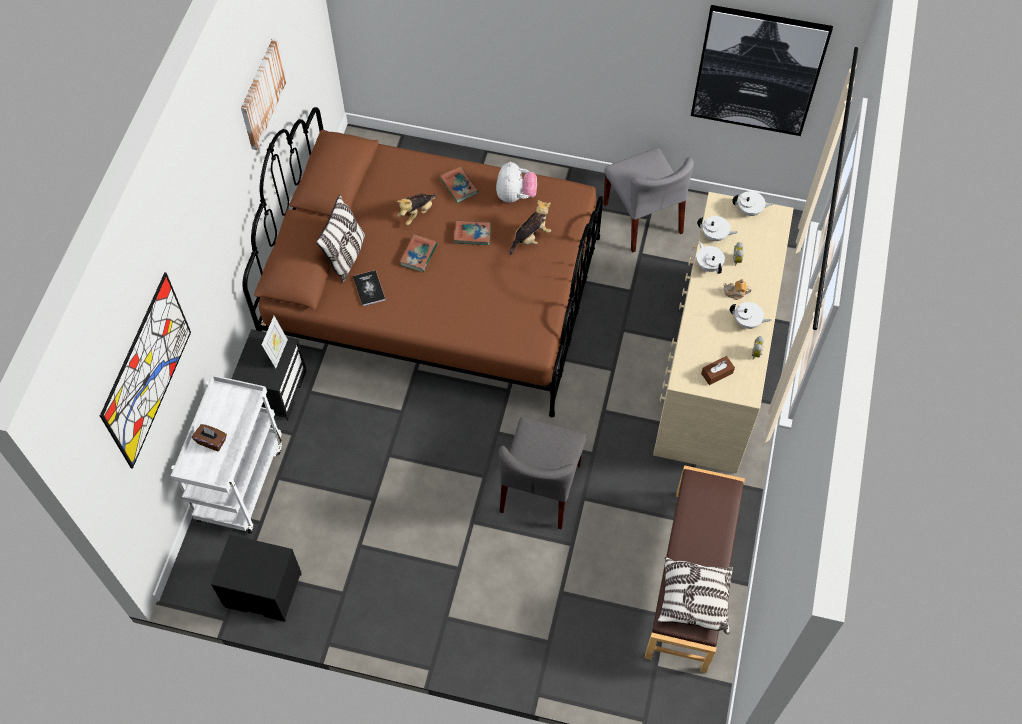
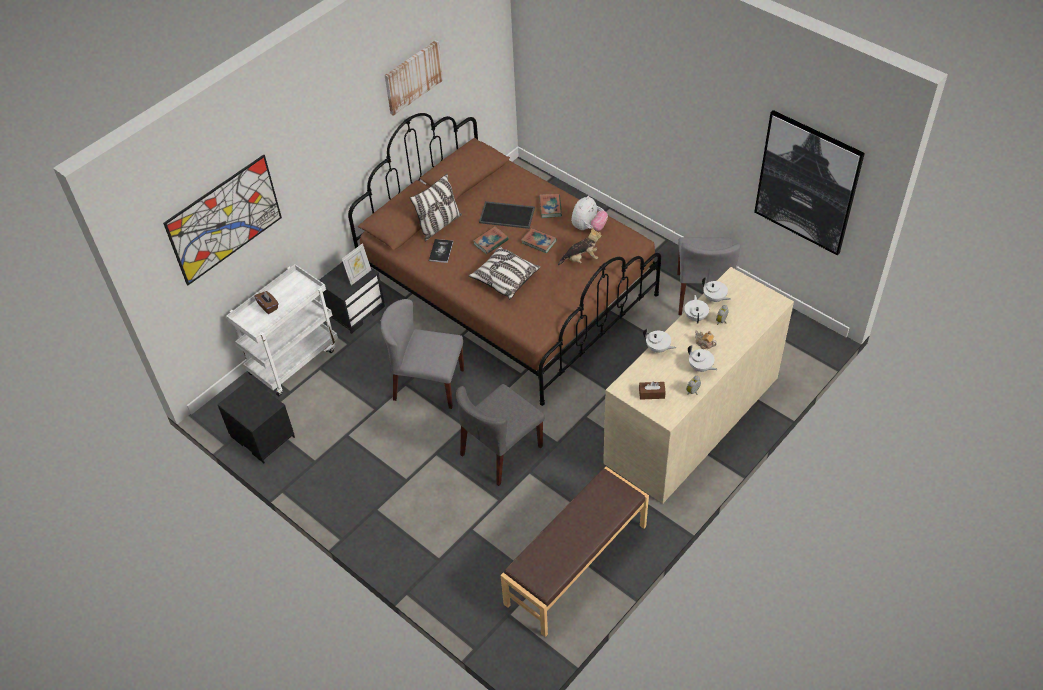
camera: 30 degrees right, 10 degrees down
plush toy [397,194,436,225] -> tray [479,201,535,229]
pillow [657,557,733,635] -> pillow moved to [469,246,540,299]
white teapot [732,191,773,217] -> white teapot moved to [643,329,676,353]
none -> grey chair [381,299,464,409]

